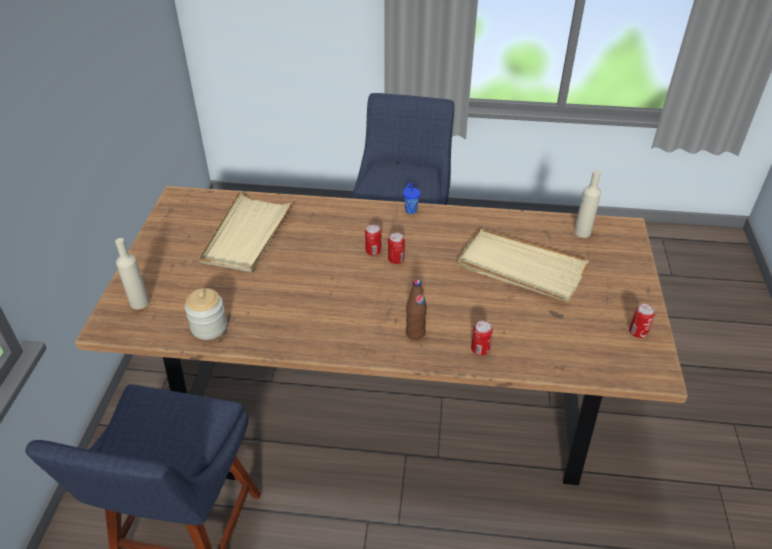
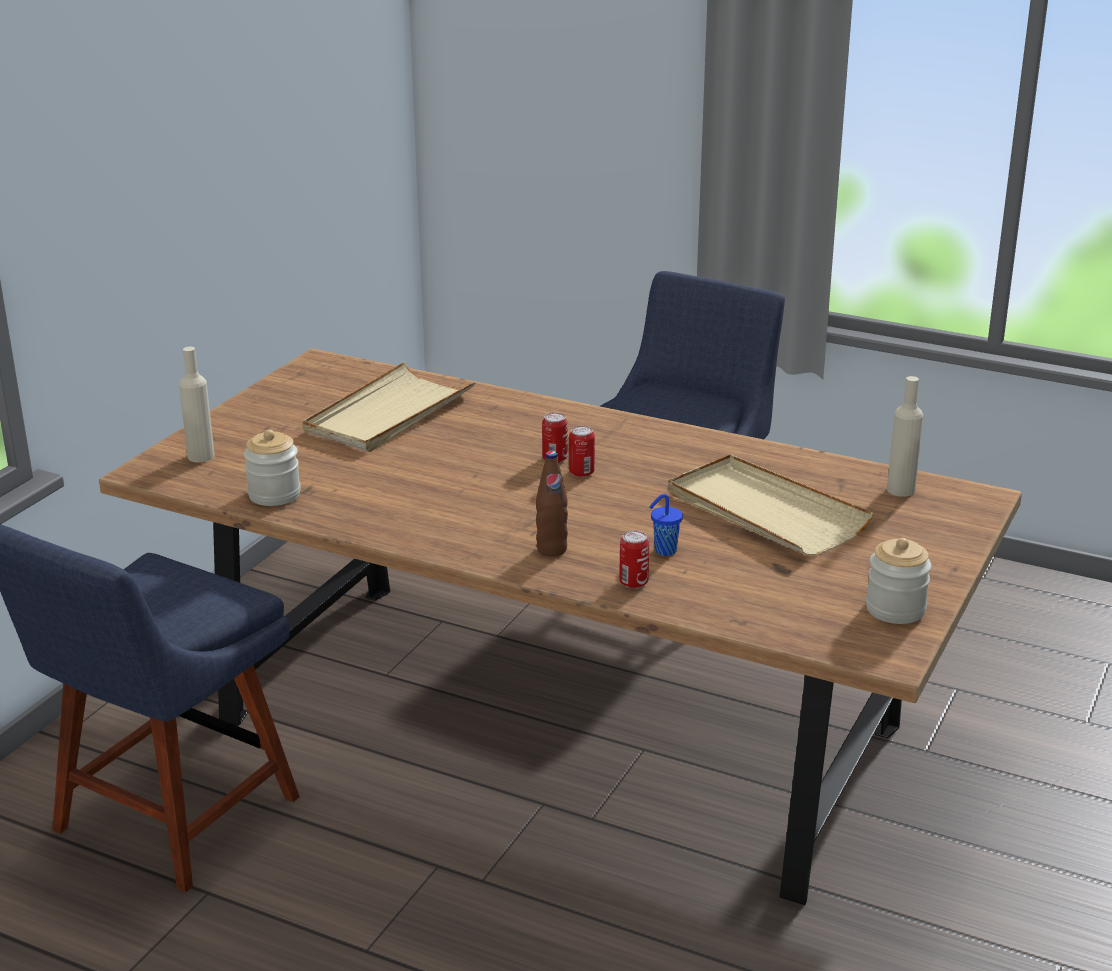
camera: 20 degrees right, 15 degrees down
blue cup [403,183,420,214] -> blue cup moved to [649,494,683,556]
can [629,304,655,338] -> jar [866,538,931,624]

